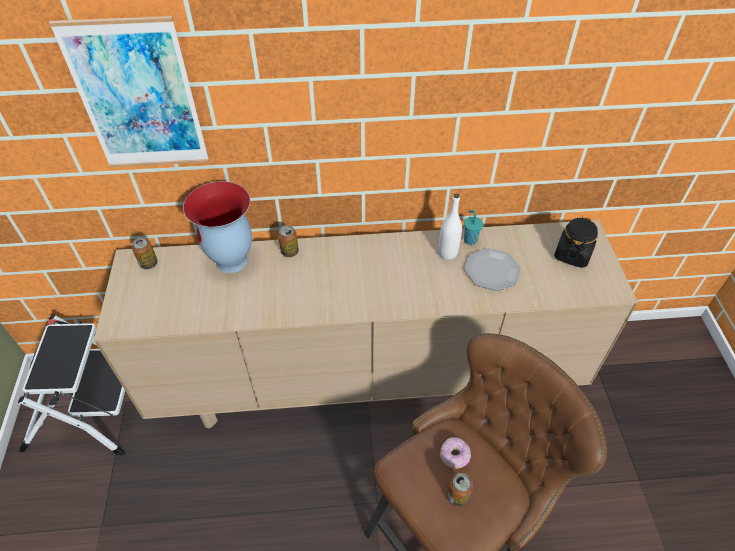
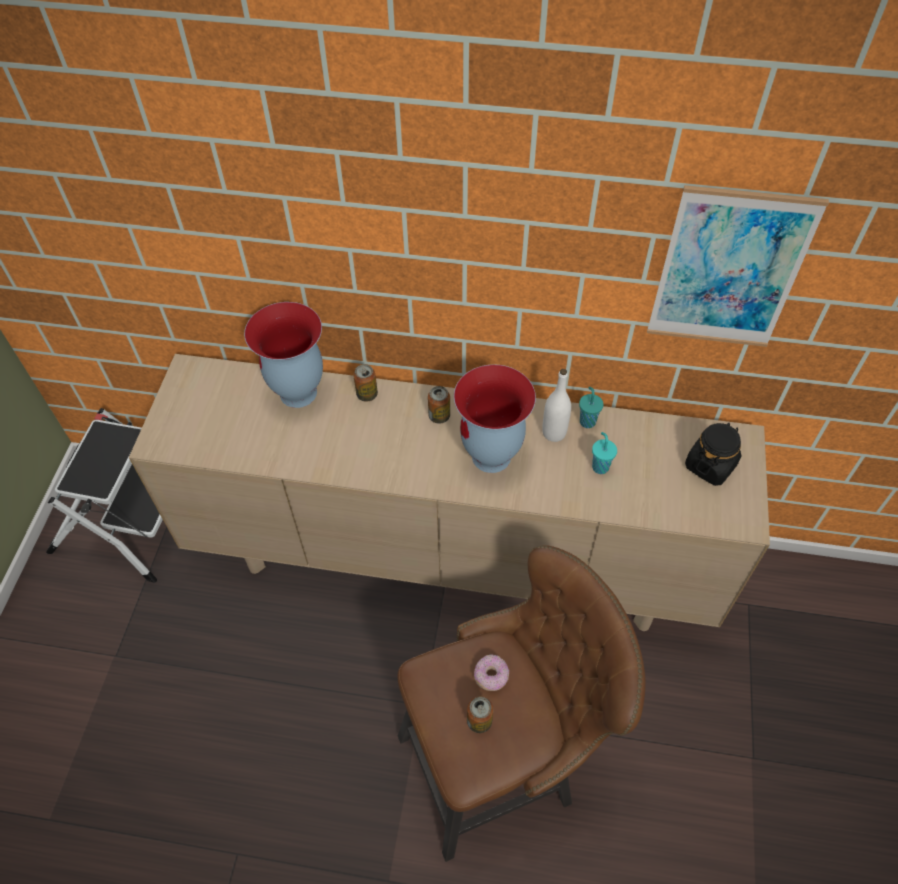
camera: 15 degrees right, 5 degrees up
picture [49,16,209,168] -> picture moved to [647,185,829,347]
can [132,237,158,269] -> can moved to [428,386,450,424]
plate [465,248,521,291] -> turquoise cup [592,432,617,474]
none -> vase [454,365,536,473]

